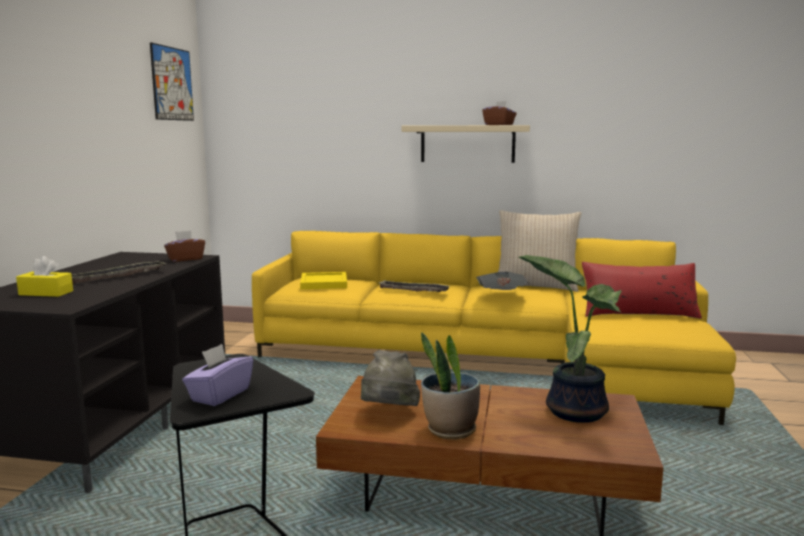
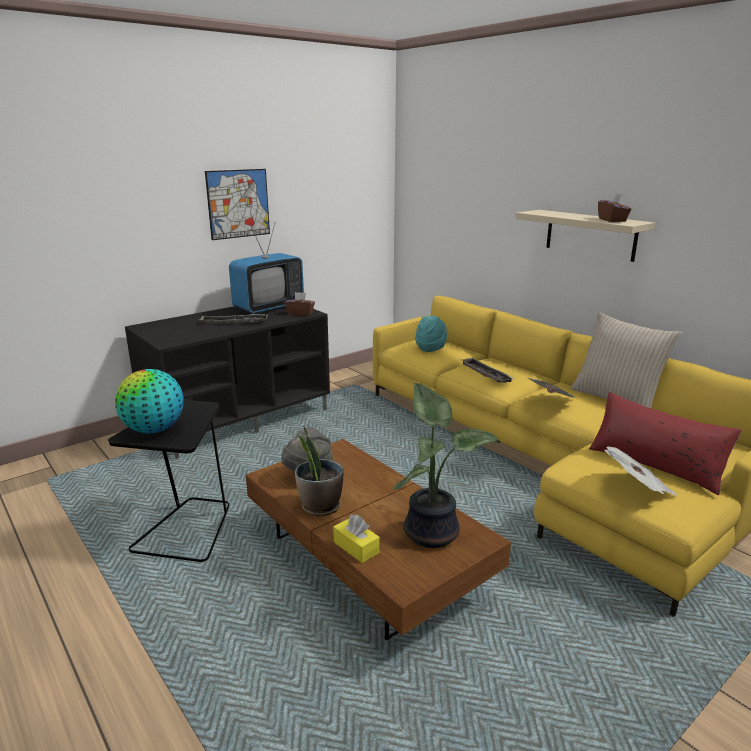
camera: 40 degrees right, 10 degrees up
yellow tissue box [16,256,73,297] -> yellow tissue box moved to [333,514,380,563]
picture [150,42,194,121] -> picture moved to [205,169,270,240]
purple tissue box [182,344,253,406] -> globe [115,369,183,434]
yellow tray [300,272,347,289] -> turquoise hat [415,315,447,352]
none -> television [229,222,304,314]
none -> newspaper [604,447,678,495]

